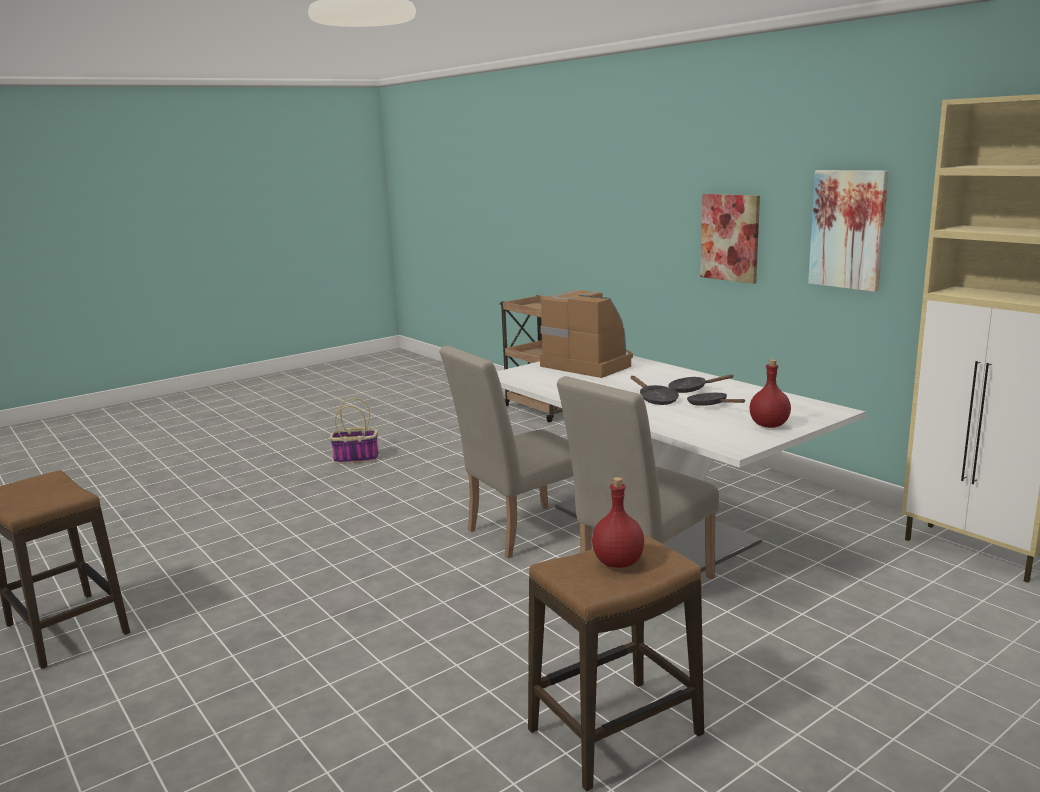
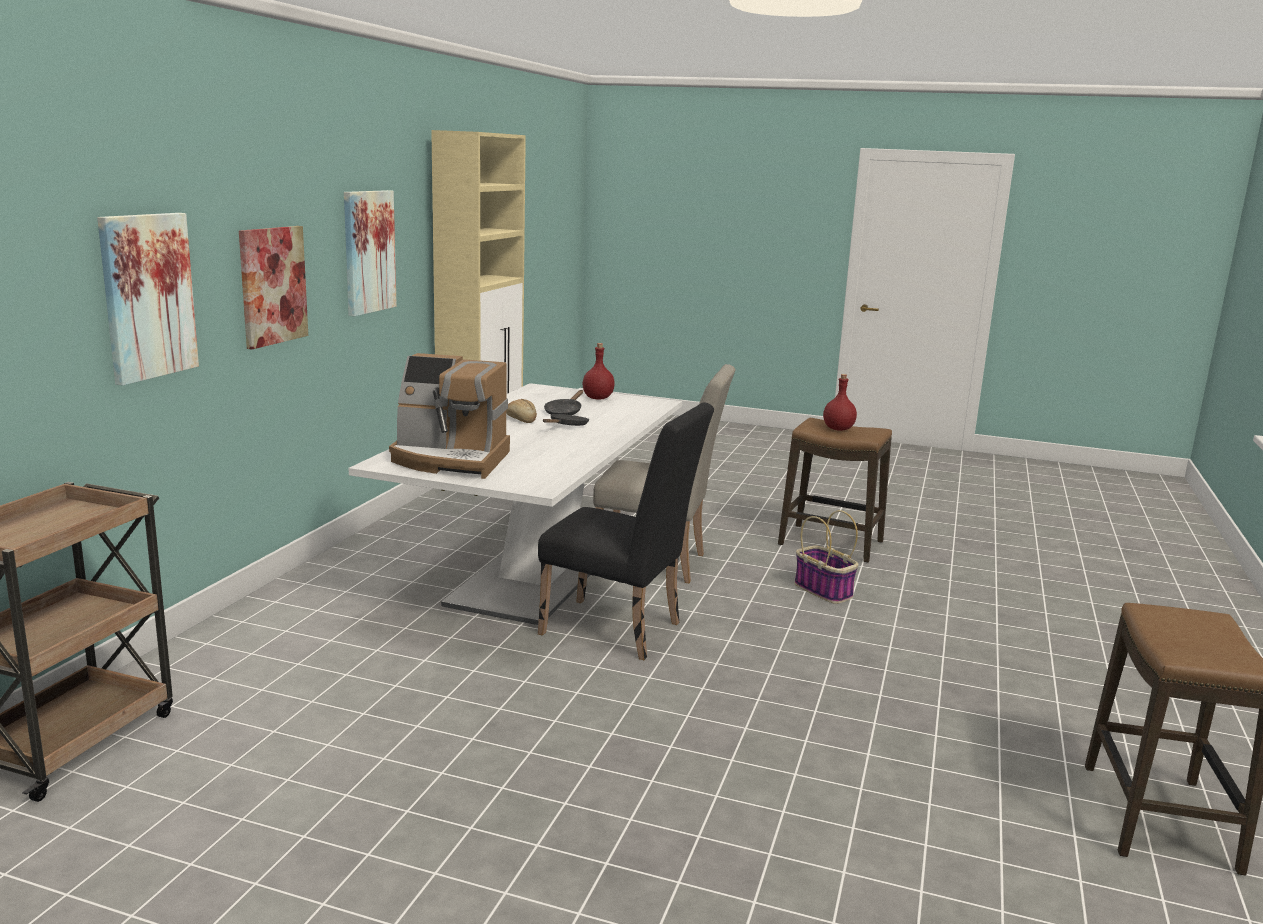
camera: 125 degrees left, 0 degrees up
basket [330,398,379,464] -> basket moved to [795,510,858,604]
beige chair [439,345,573,558] -> black chair [538,402,714,660]
coffee machine [540,290,633,378] -> coffee machine turned 90 degrees counterclockwise [389,353,510,479]
black frying pan [668,374,733,393] -> bread [506,399,537,423]
none -> picture [97,213,199,386]

